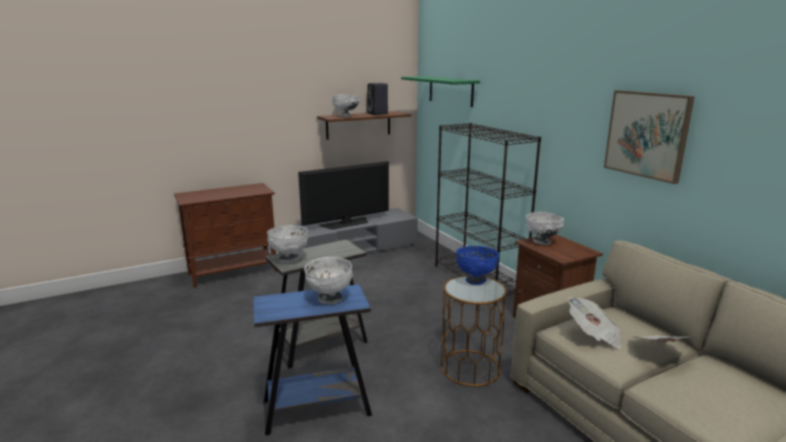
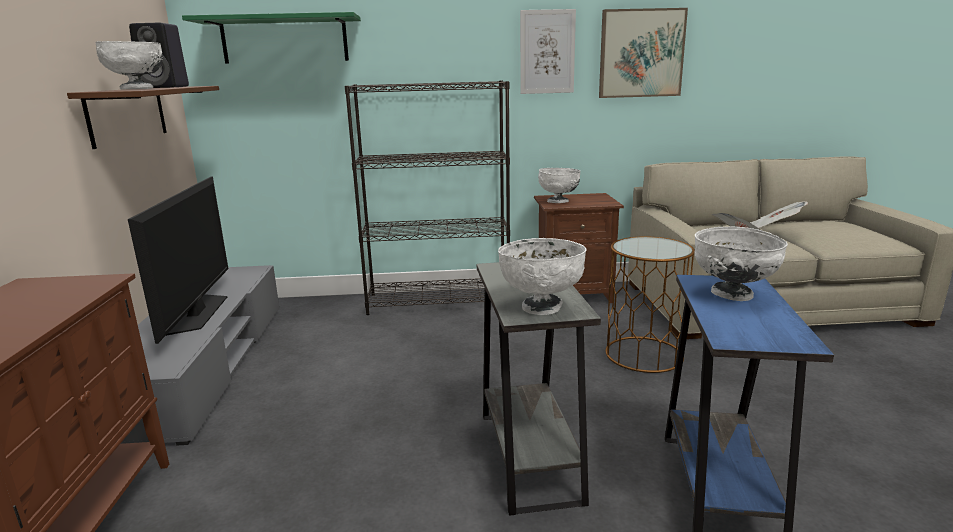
camera: 65 degrees left, 0 degrees up
blue bowl [456,246,499,285] -> none
none -> picture [520,9,576,94]

